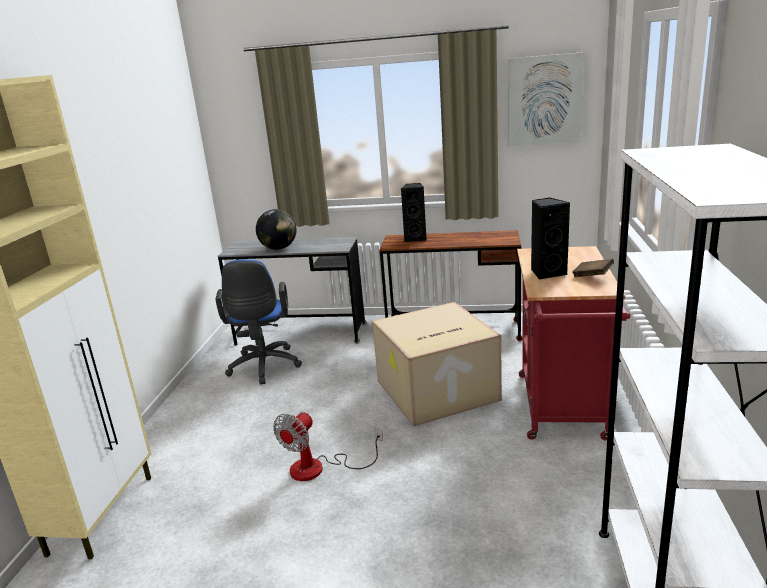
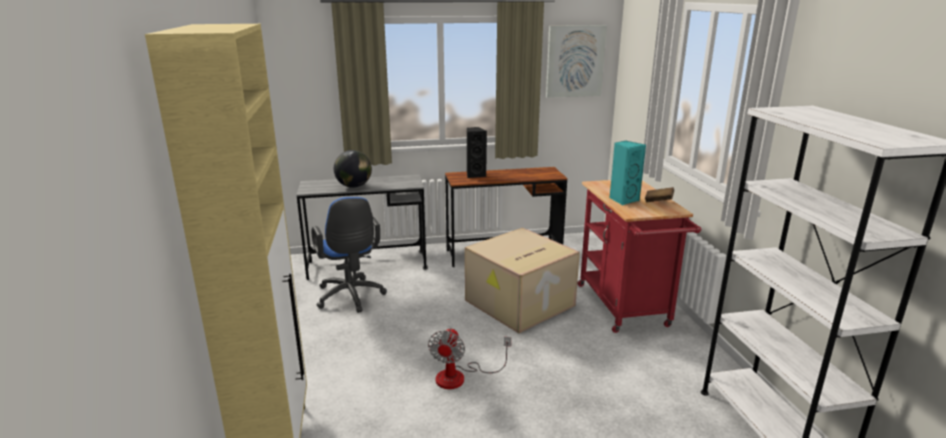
camera: 20 degrees left, 0 degrees up
black speaker [531,197,570,280] -> turquoise speaker [609,141,646,205]

